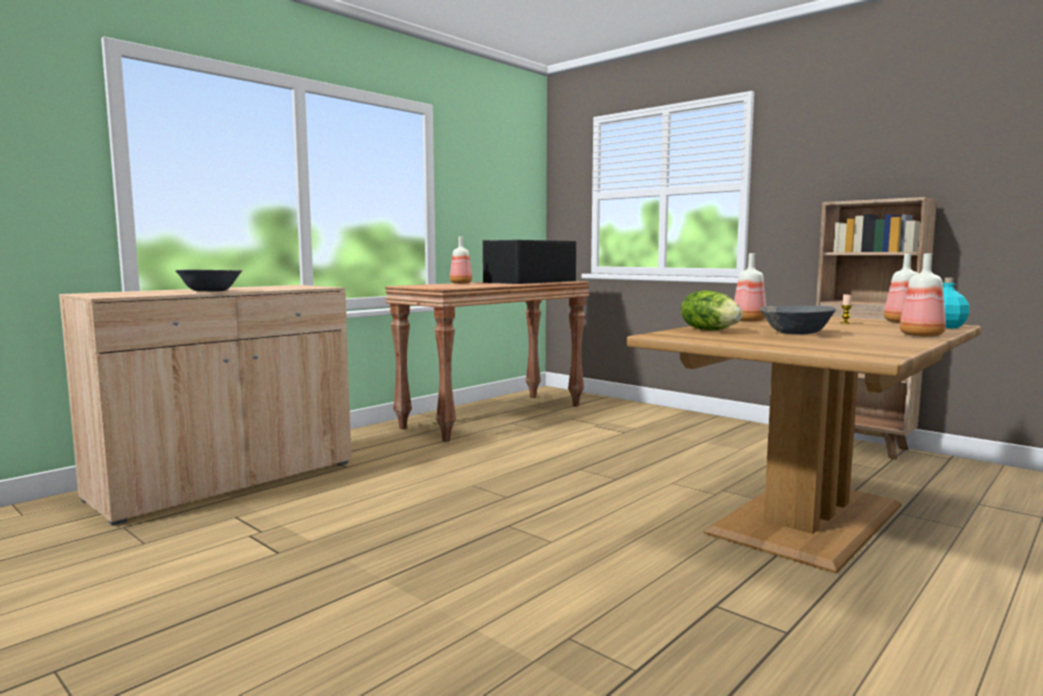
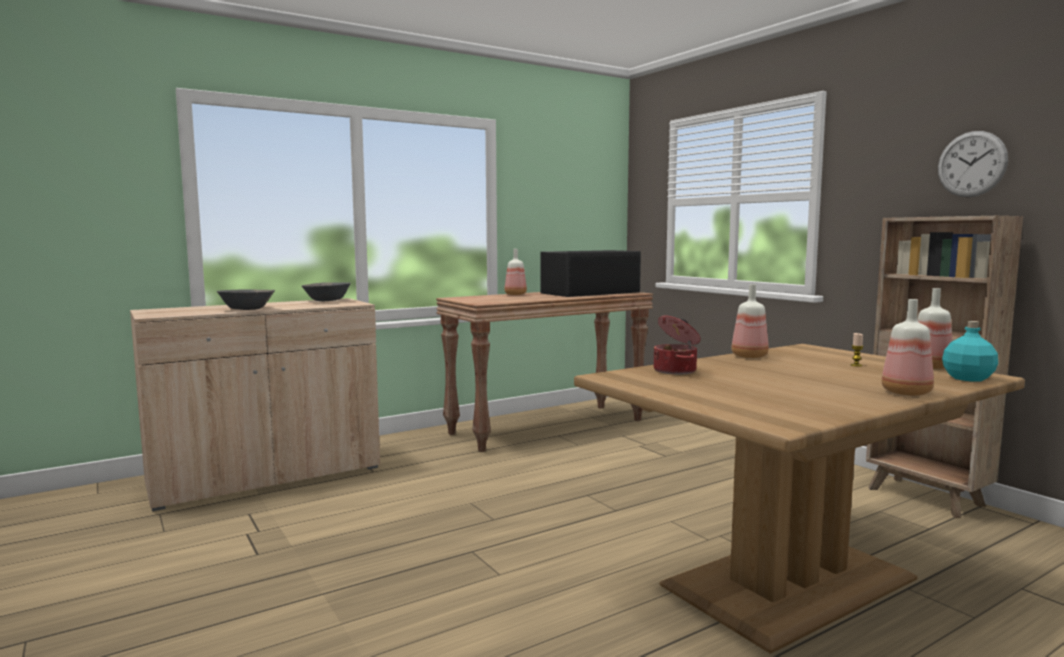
camera: 15 degrees right, 0 degrees up
lettuce [681,290,743,330] -> cooking pot [653,316,701,375]
grey bowl [760,305,836,334] -> grey bowl moved to [302,282,351,301]
none -> wall clock [938,131,1008,197]

